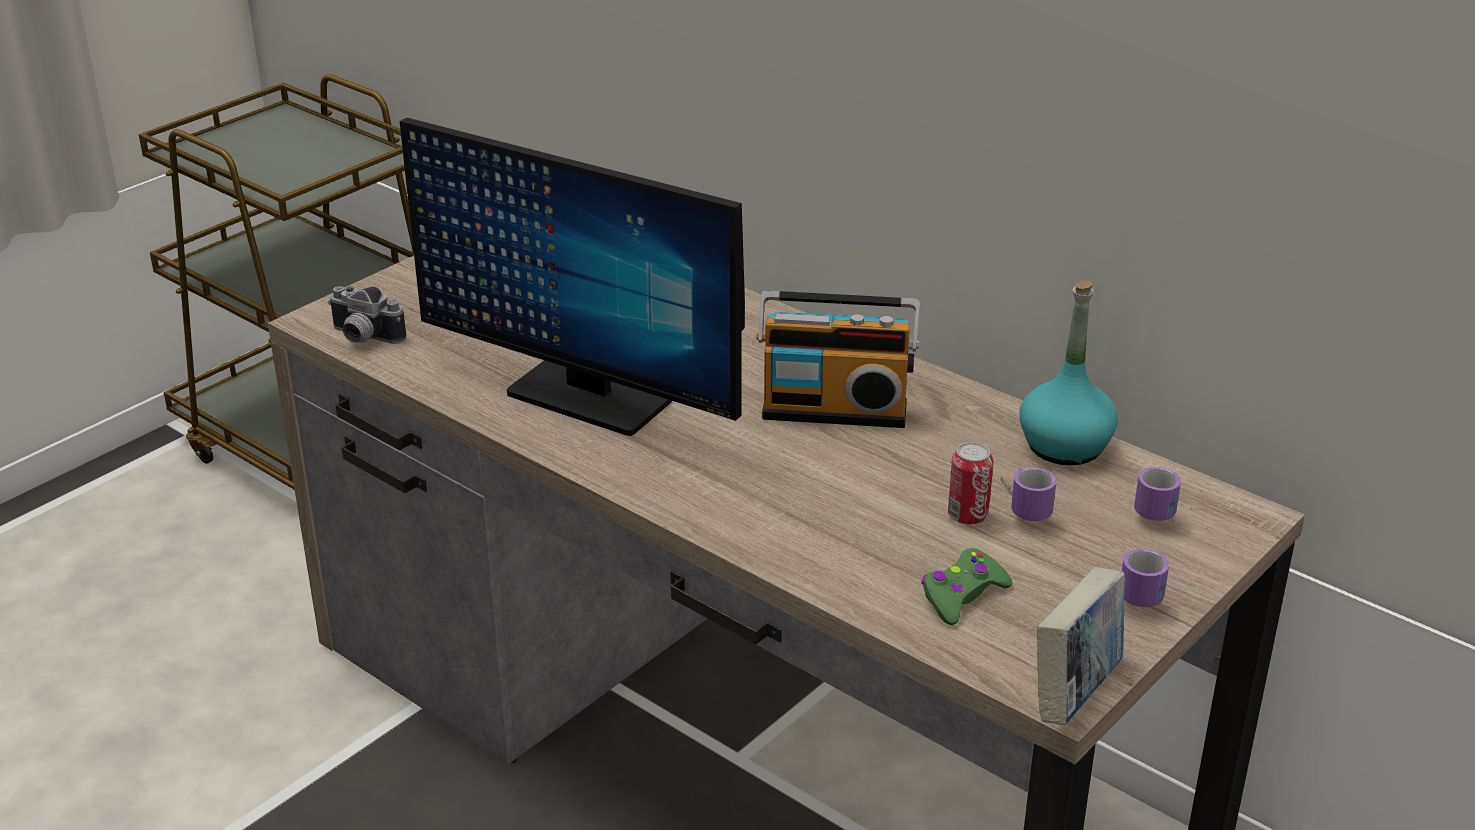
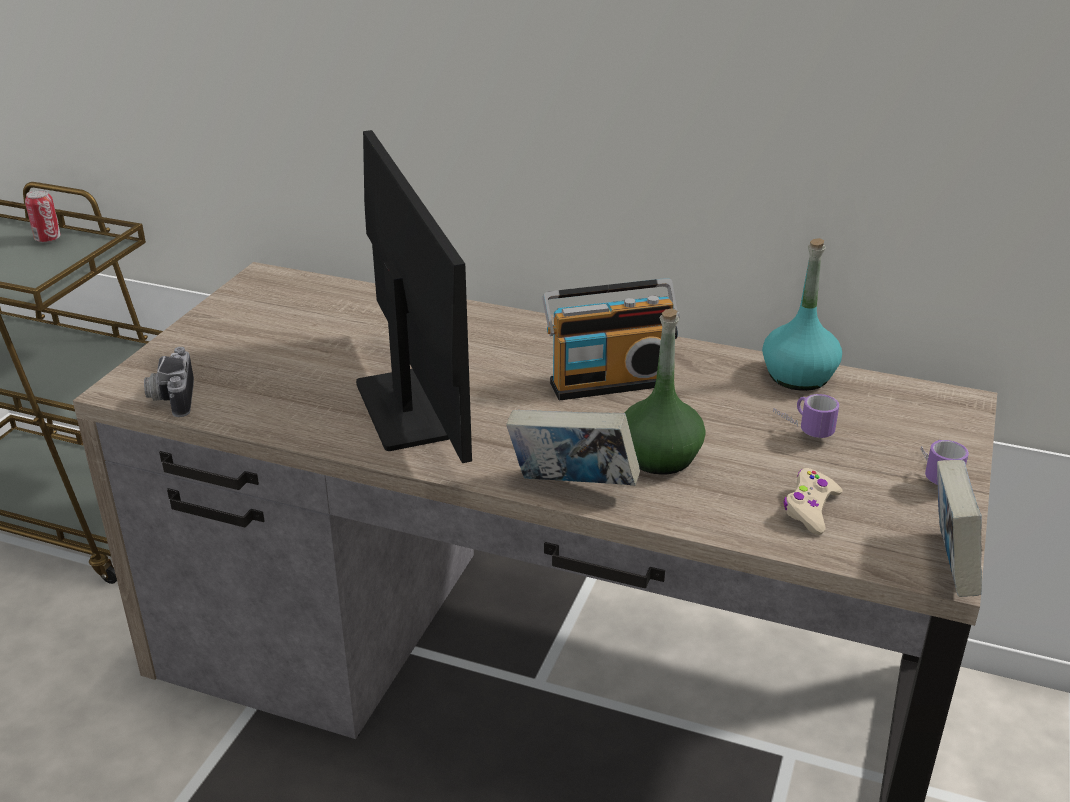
camera: 20 degrees left, 0 degrees up
camera [328,286,406,344] -> camera turned 75 degrees clockwise [144,347,194,417]
monitor [400,117,745,436] -> monitor turned 120 degrees counterclockwise [356,130,472,463]
green game controller [921,548,1012,625] -> beige game controller [783,468,843,535]
can [948,442,994,525] -> can moved to [25,190,61,243]
mug [1134,467,1181,521] -> none
none -> book [506,410,640,485]
none -> green bottle [625,308,706,475]

